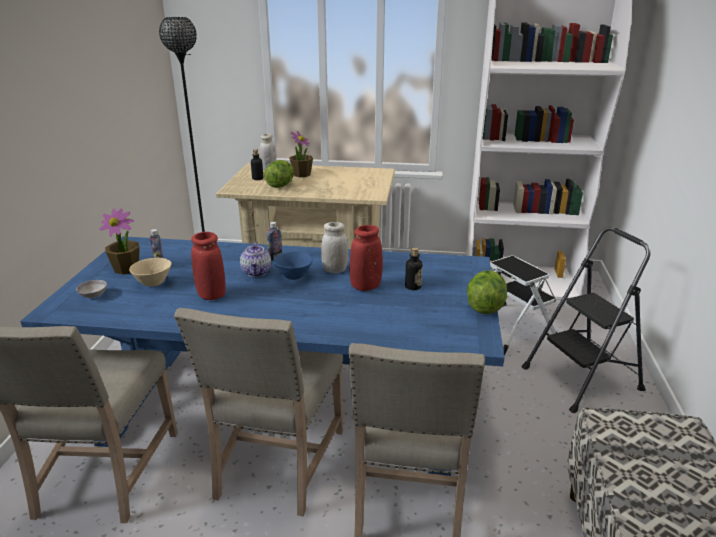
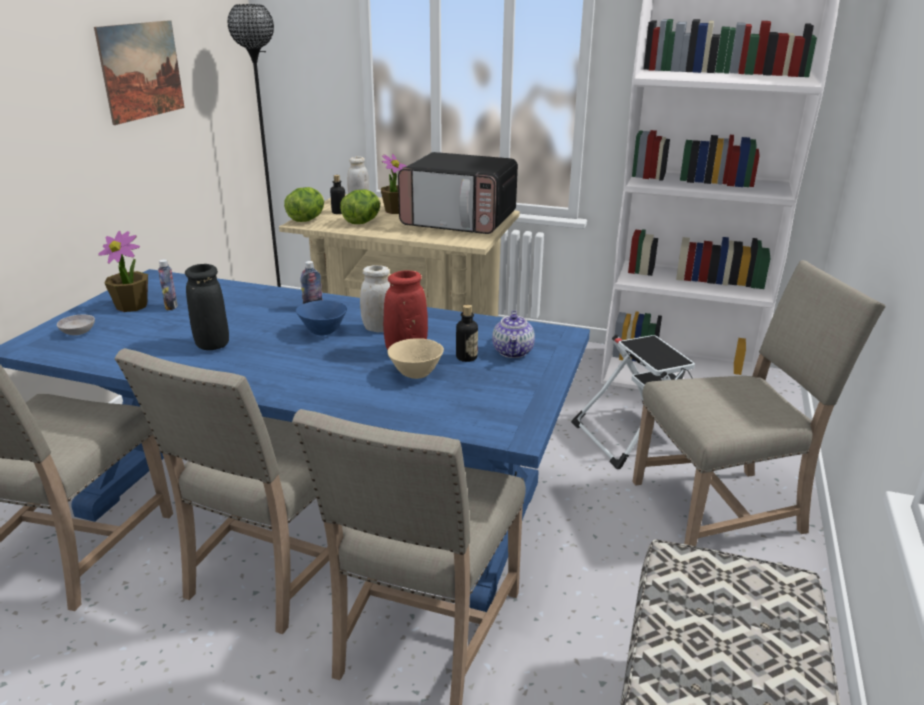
camera: 10 degrees right, 0 degrees up
beige bowl [129,258,172,286] -> beige bowl moved to [387,338,444,379]
red vase [191,232,226,300] -> black vase [185,264,229,350]
teapot [240,242,271,277] -> teapot moved to [492,310,535,358]
lettuce [467,271,507,314] -> lettuce moved to [284,187,324,222]
black step ladder [522,227,651,413] -> beige chair [632,260,886,546]
none -> picture [94,20,185,125]
none -> microwave [398,152,518,234]

